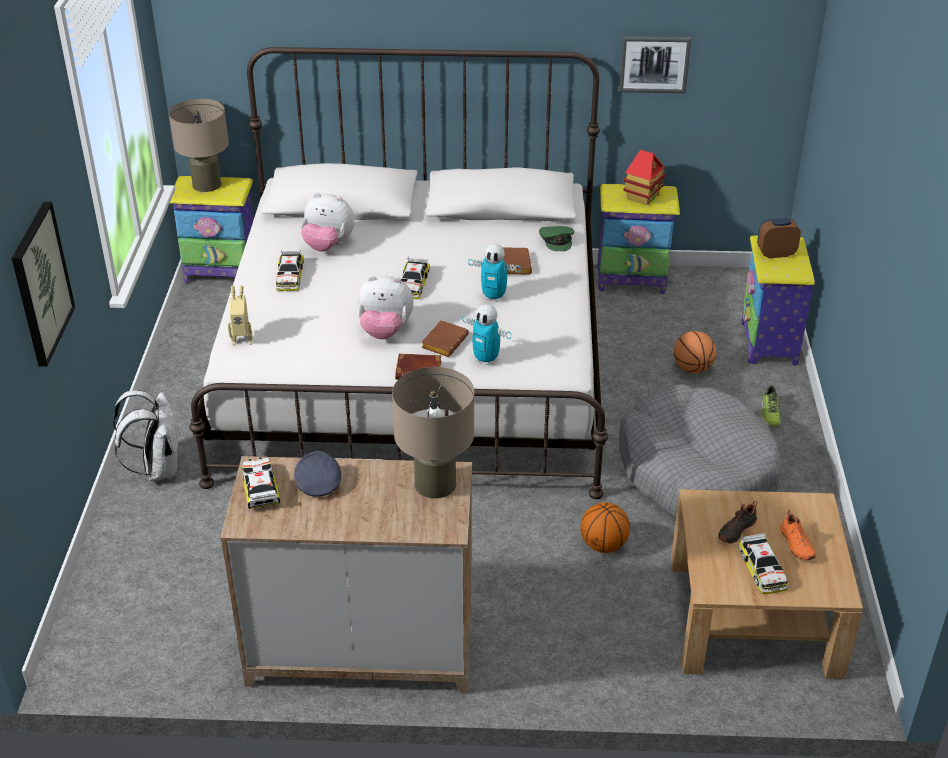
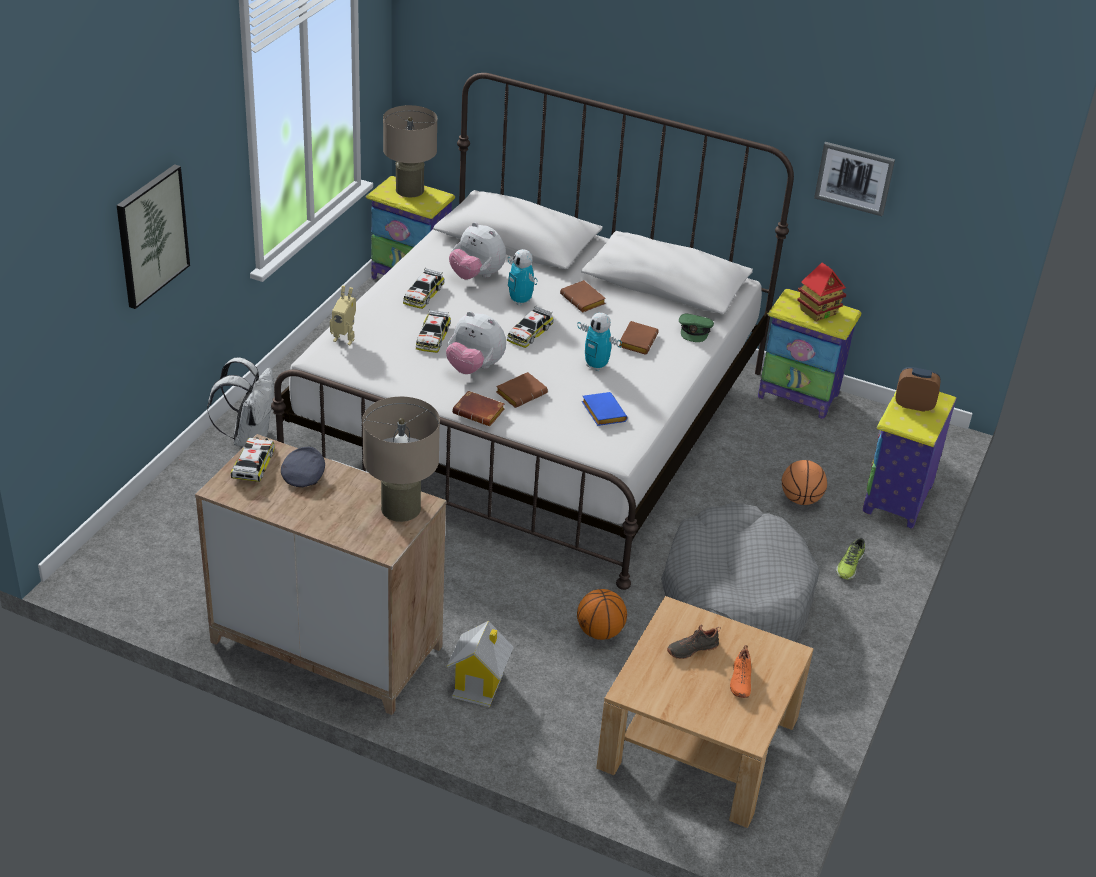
camera: 20 degrees right, 0 degrees up
toy robot [462,304,512,366] -> toy robot moved to [508,249,538,306]
toy car [738,532,788,594] -> toy car moved to [416,310,451,353]
none -> toy house [447,621,514,707]
none -> brown book [560,280,606,312]
none -> blue book [582,392,628,426]

